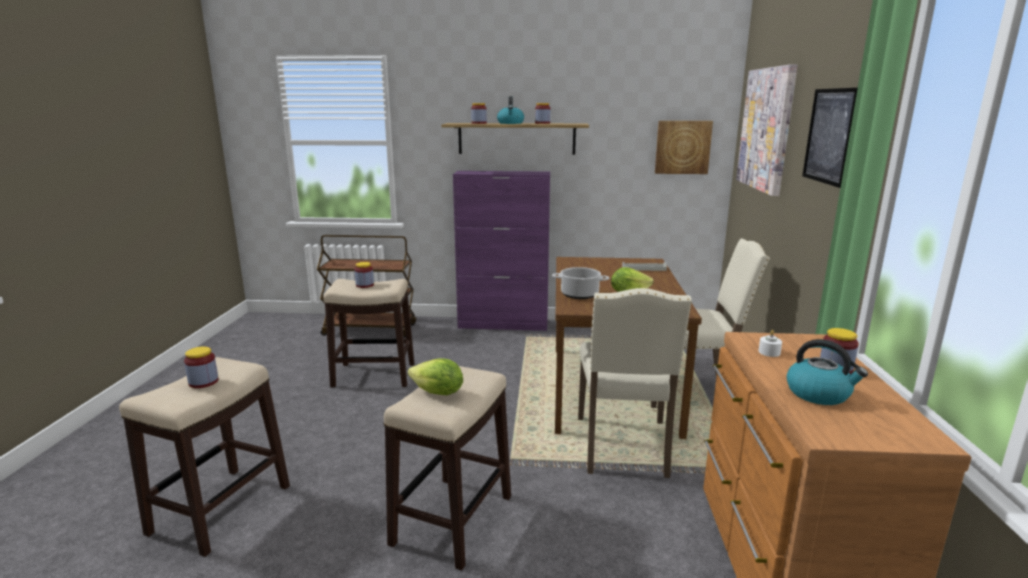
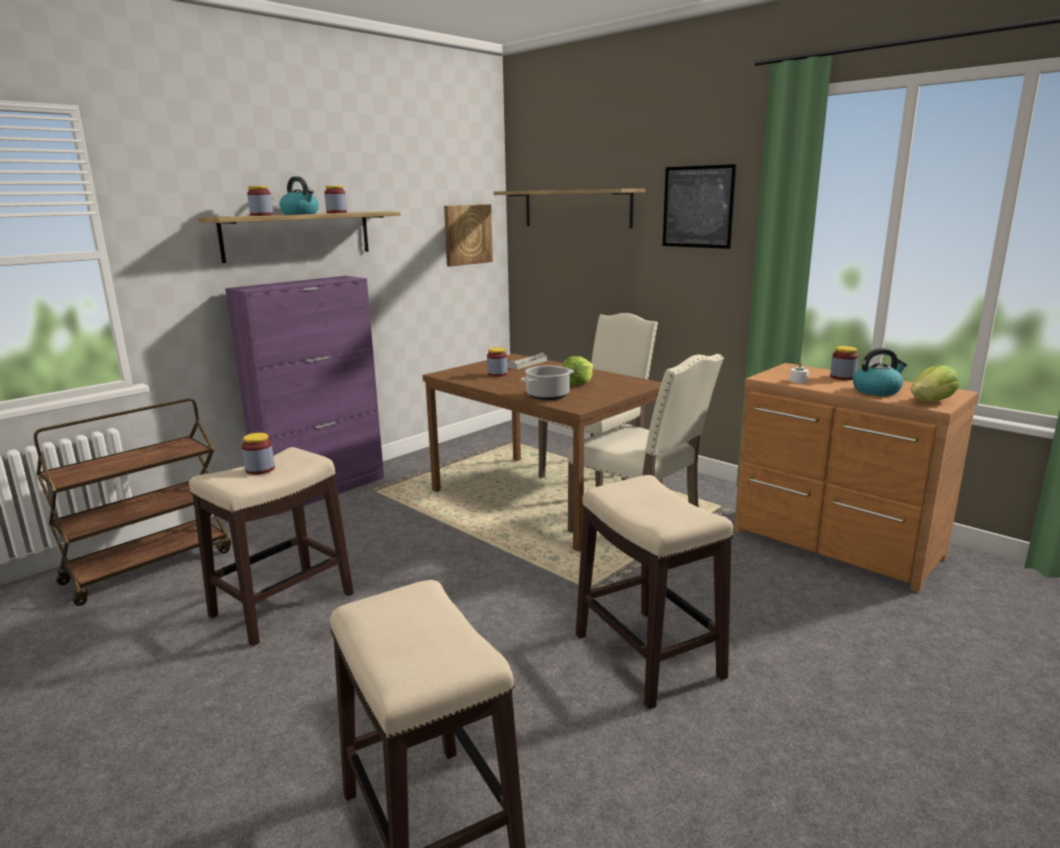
camera: 50 degrees left, 0 degrees up
jar [184,347,219,388] -> jar moved to [487,348,508,377]
lettuce [408,358,463,395] -> lettuce moved to [911,365,959,402]
picture [736,64,798,196] -> shelf [493,189,646,229]

